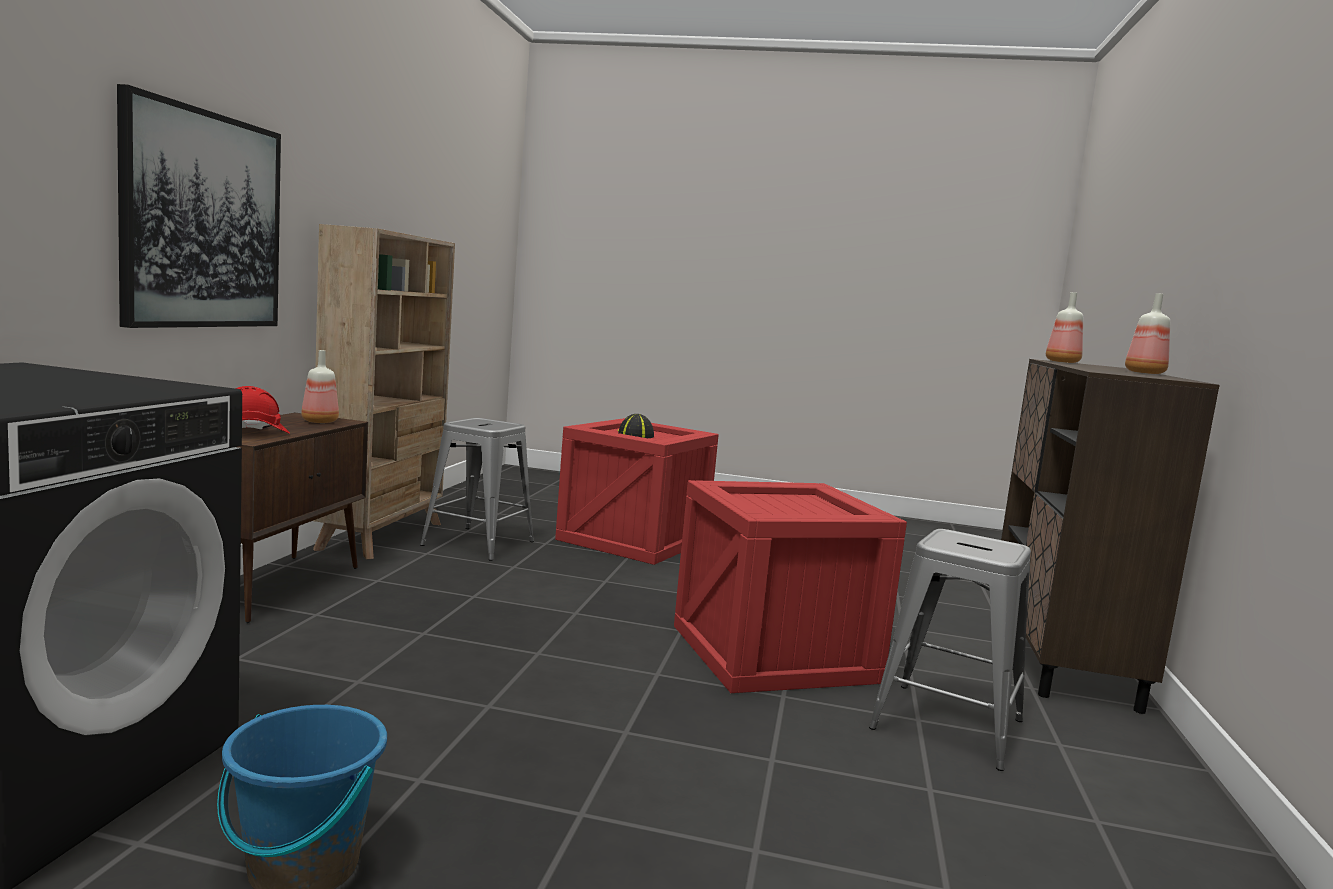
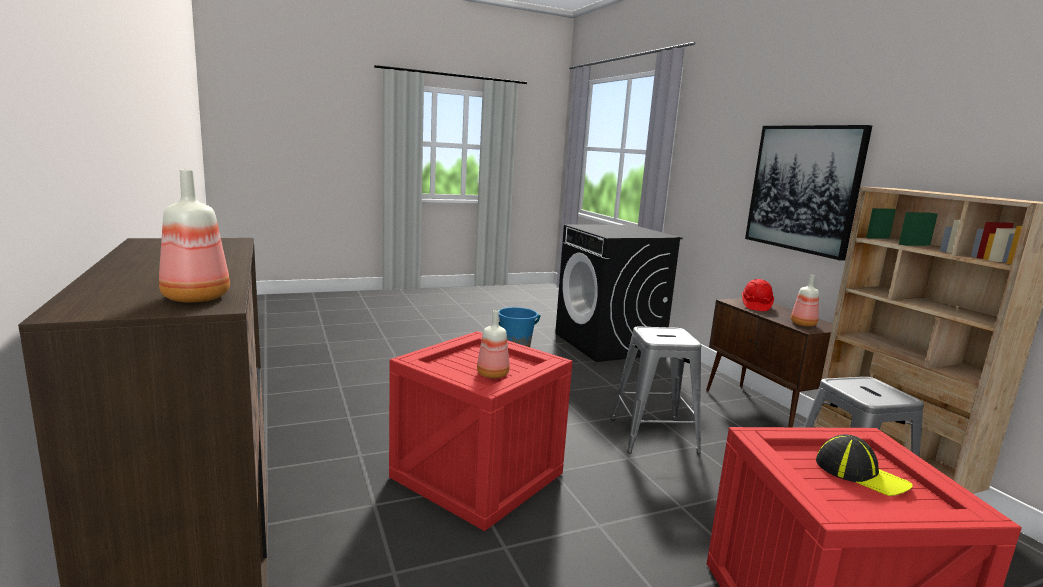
camera: 145 degrees right, 5 degrees up
grey stool [869,529,1031,771] -> grey stool moved to [611,327,701,454]
bottle [1125,293,1170,374] -> bottle moved to [477,310,510,378]

